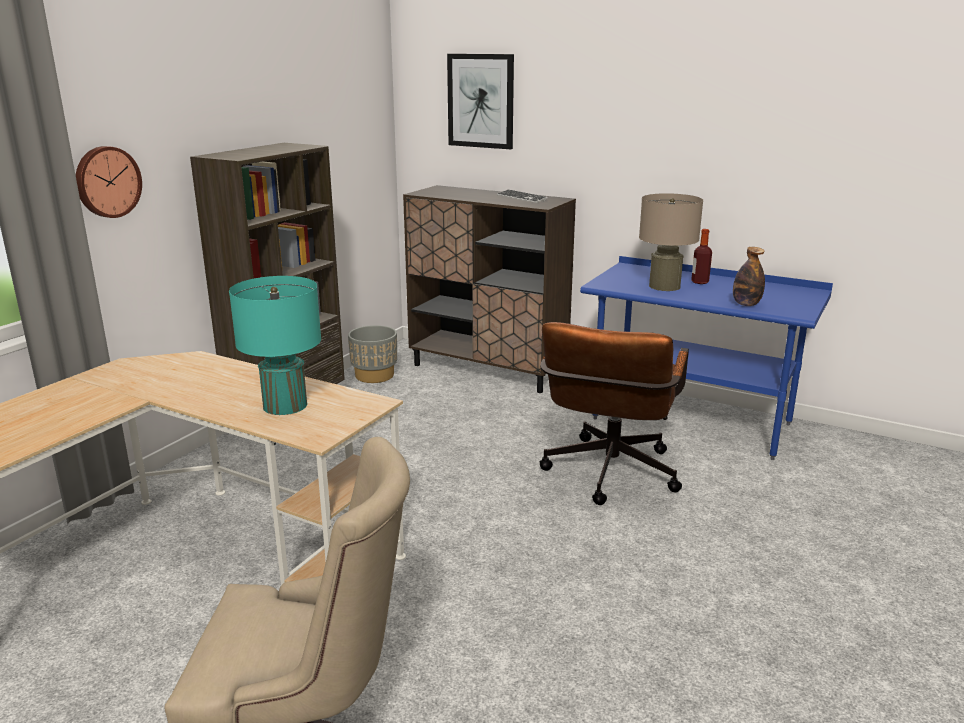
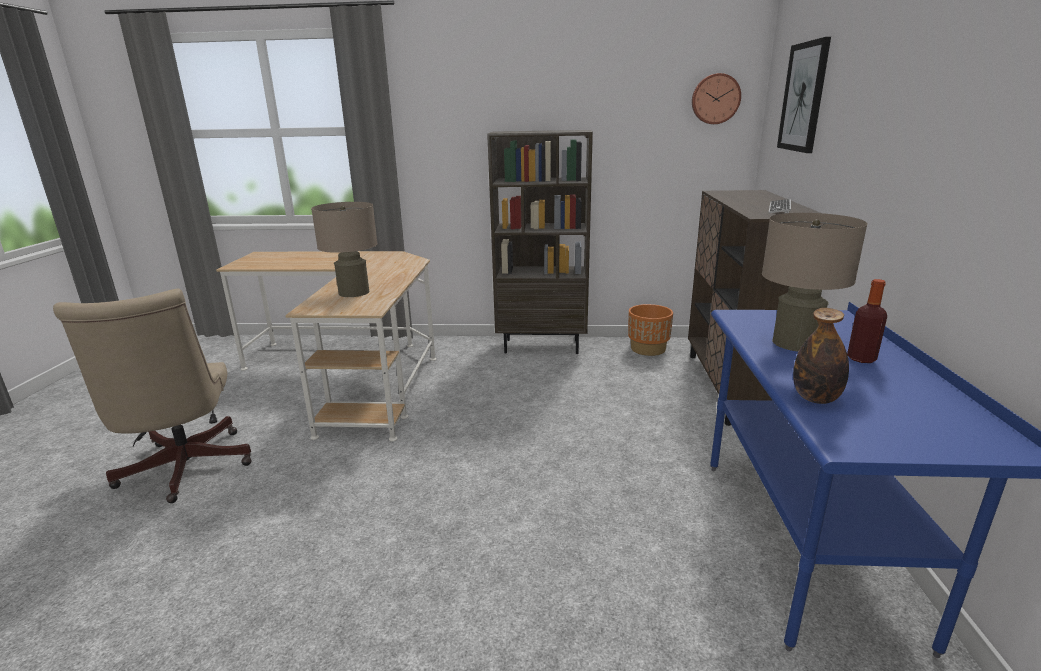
camera: 65 degrees right, 0 degrees up
wall clock [76,146,142,218] -> wall clock moved to [692,73,741,124]
turquoise table lamp [229,276,321,415] -> beige table lamp [311,202,378,297]
grey planter [348,325,397,383] -> orange planter [628,304,673,356]
brown office chair [539,322,689,505] -> none

